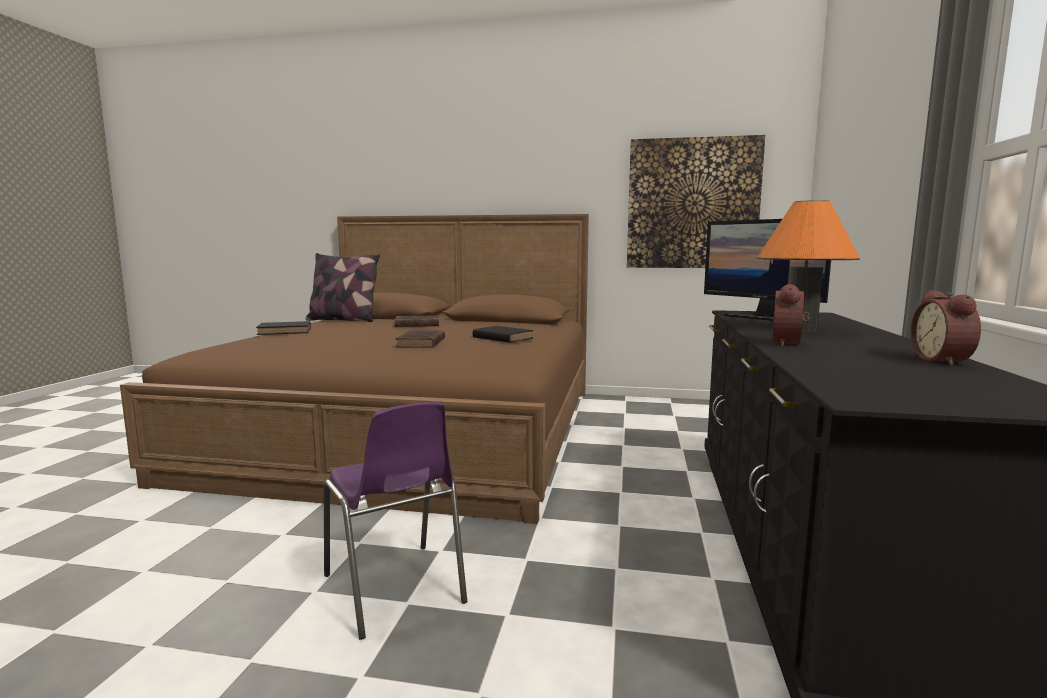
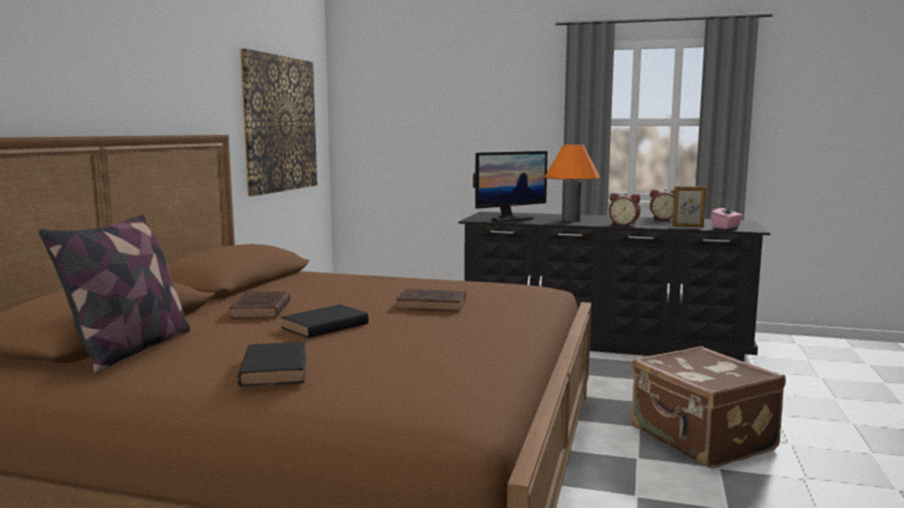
camera: 85 degrees left, 0 degrees up
purple chair [324,402,467,640] -> brown suitcase [631,346,786,469]
black book [473,326,533,343] -> black book moved to [281,304,369,338]
none -> picture frame [672,186,706,227]
none -> pink tissue box [711,203,743,229]

